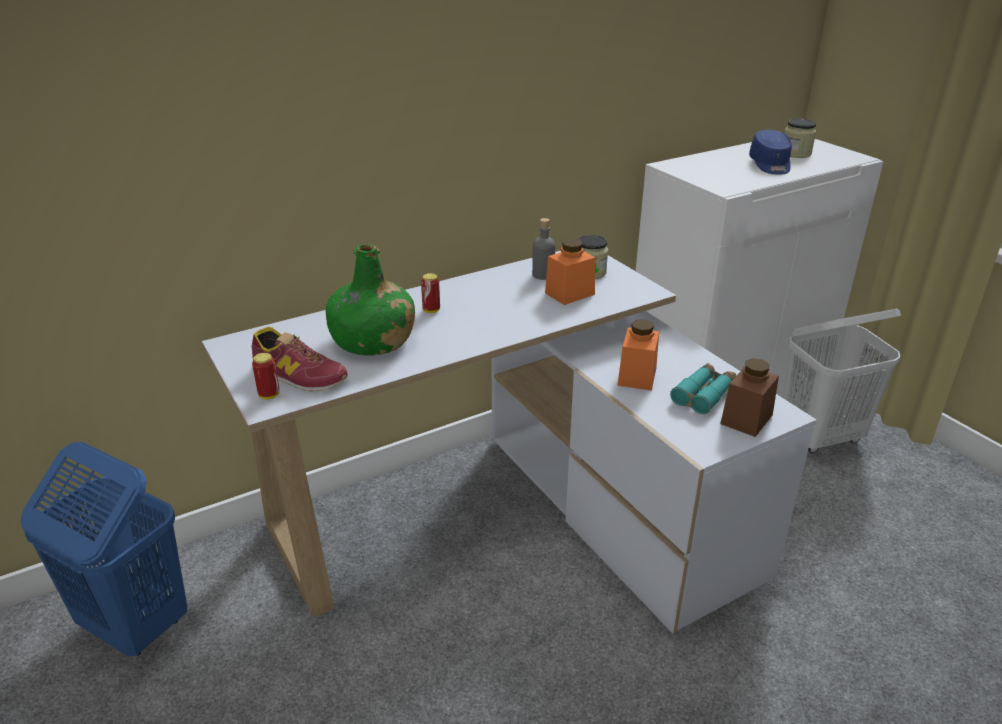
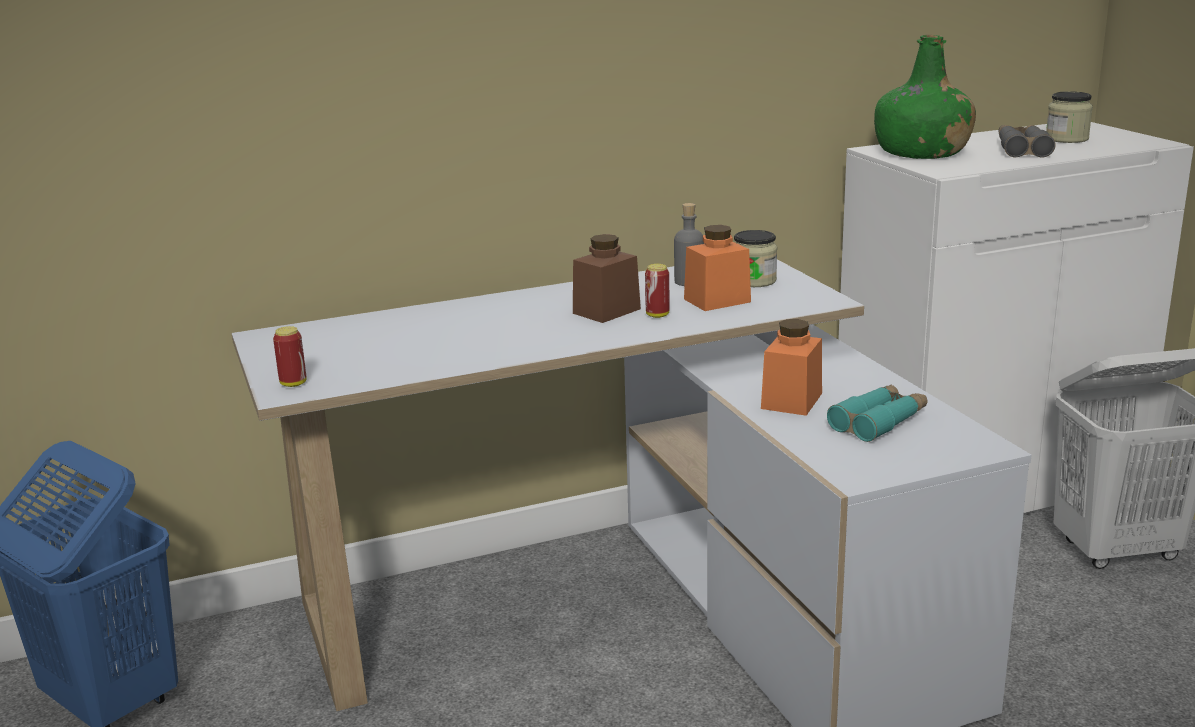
camera: 10 degrees right, 10 degrees down
shoe [252,327,348,392] -> none
green bottle [326,244,415,356] -> green bottle moved to [874,35,976,159]
can [421,273,440,313] -> can moved to [645,264,670,318]
brown jar [720,358,779,437] -> brown jar moved to [573,234,641,323]
blue cap [749,130,792,174] -> grey binoculars [999,125,1056,158]

